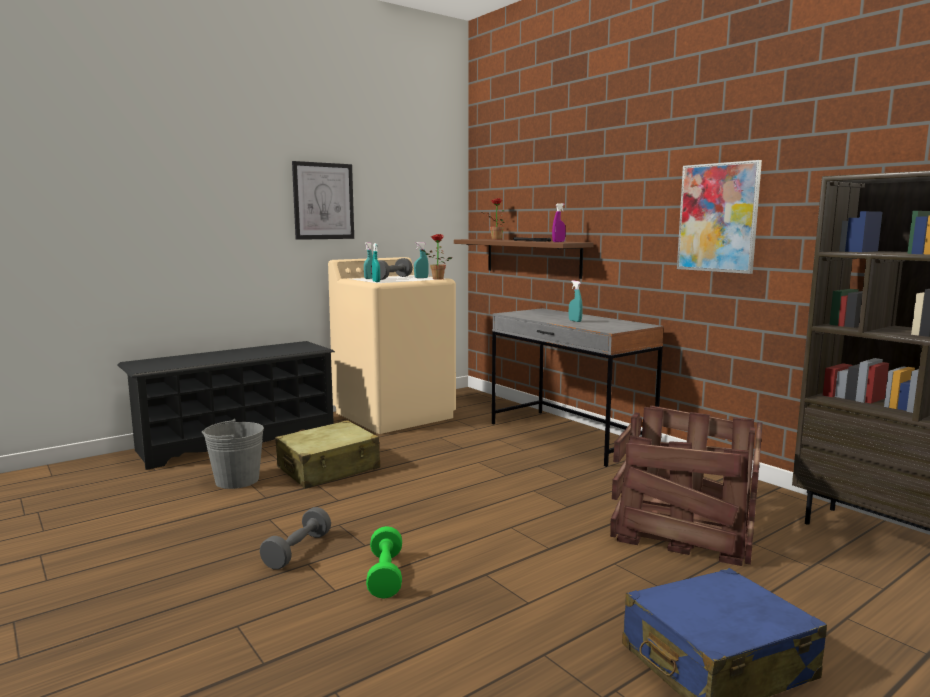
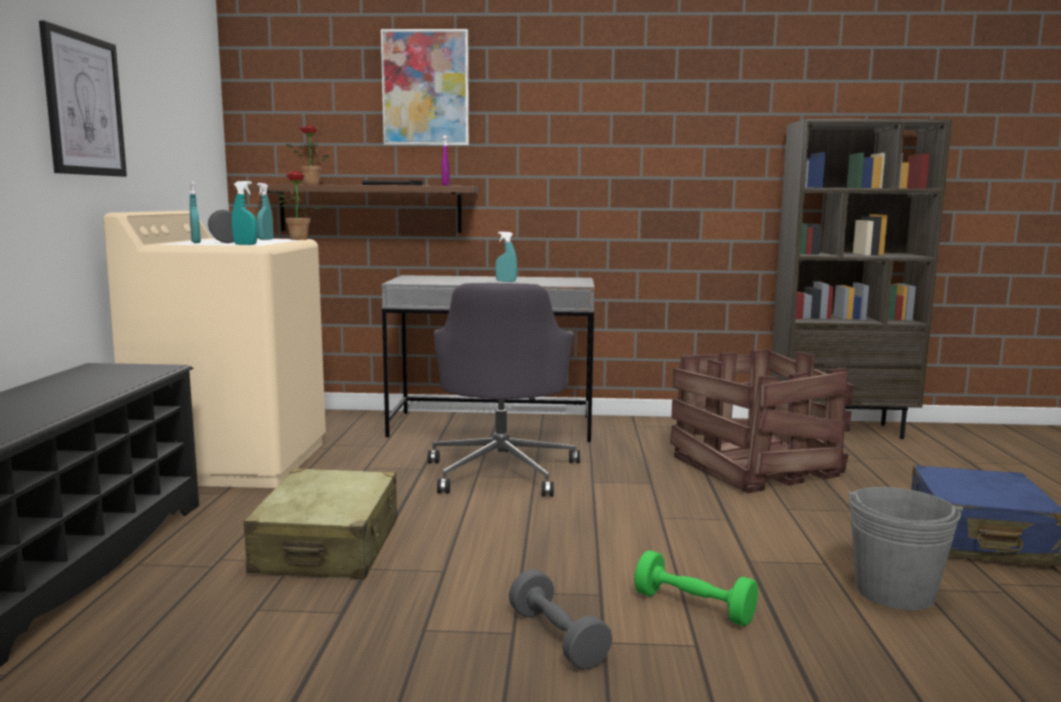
camera: 50 degrees left, 0 degrees up
grey bucket [202,419,264,489] -> grey bucket moved to [848,487,963,610]
picture [677,160,762,274] -> picture moved to [381,29,469,145]
none -> grey office chair [428,283,580,496]

